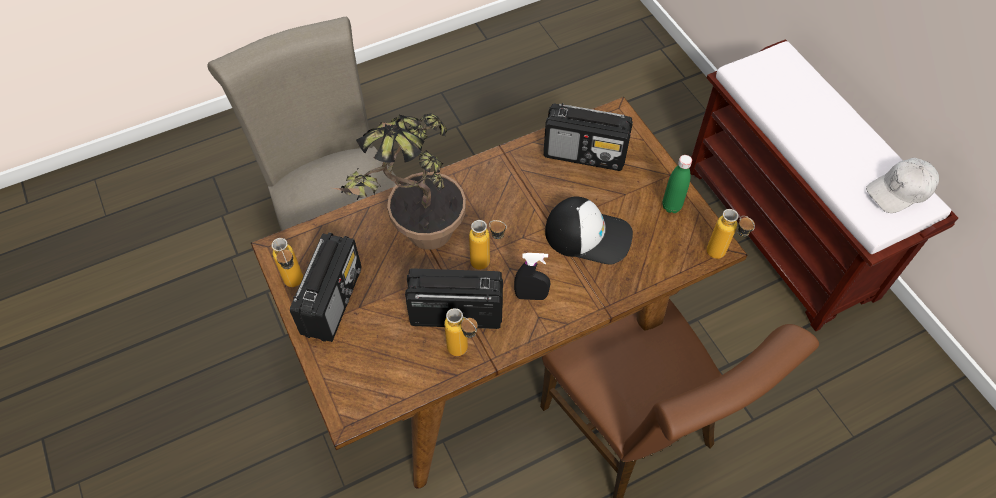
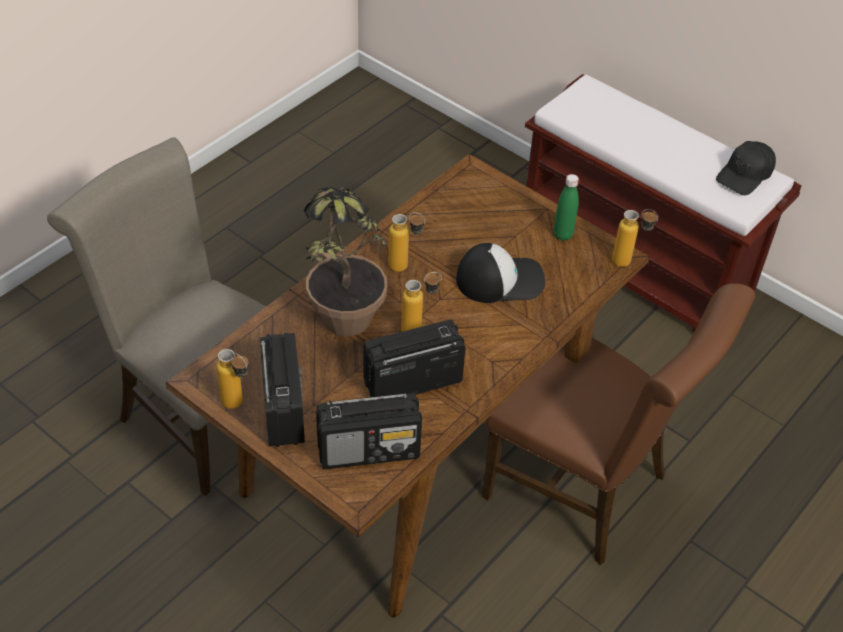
camera: 25 degrees left, 10 degrees down
bottle [444,308,478,356] -> bottle moved to [388,212,425,272]
black spray bottle [514,253,550,300] -> none
radio [544,103,633,171] -> radio moved to [316,394,422,469]
white cap [866,158,939,213] -> black cap [716,141,776,195]

